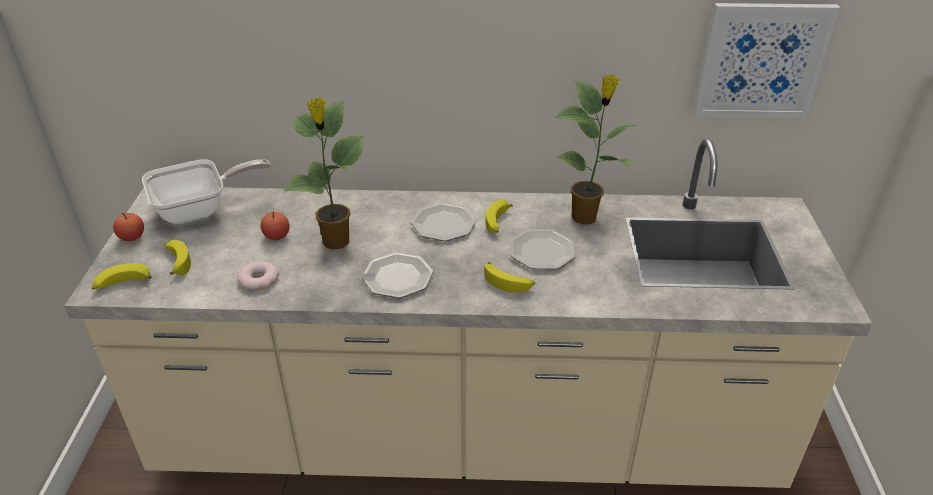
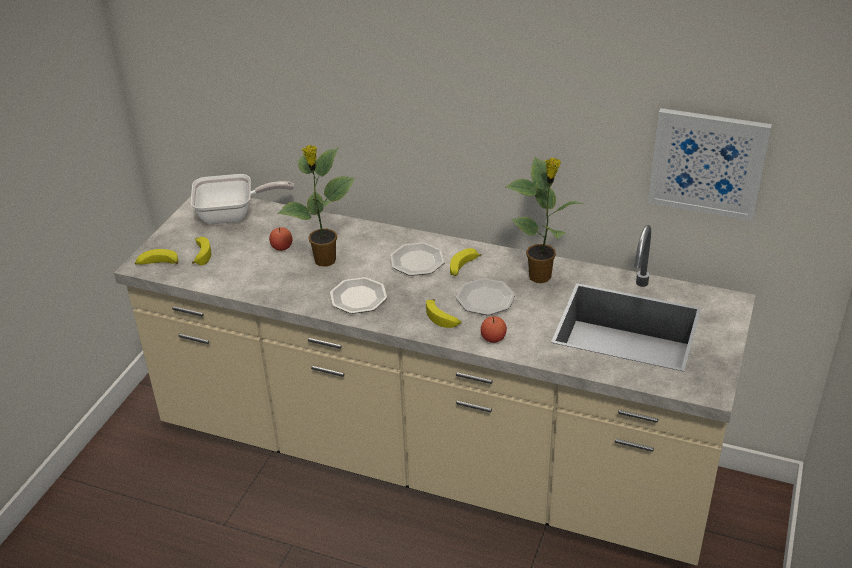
camera: 20 degrees right, 0 degrees up
apple [113,213,144,241] -> apple moved to [481,316,507,343]
donut [237,261,279,290] -> none

